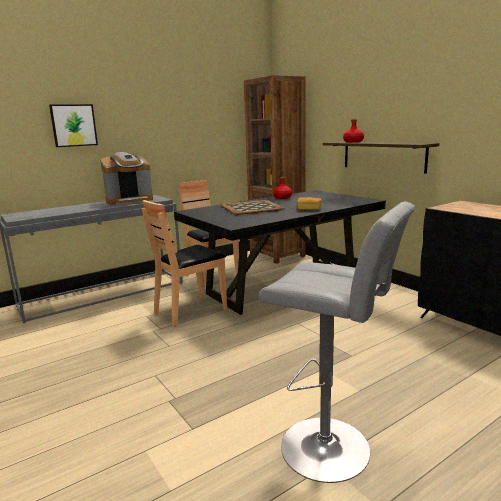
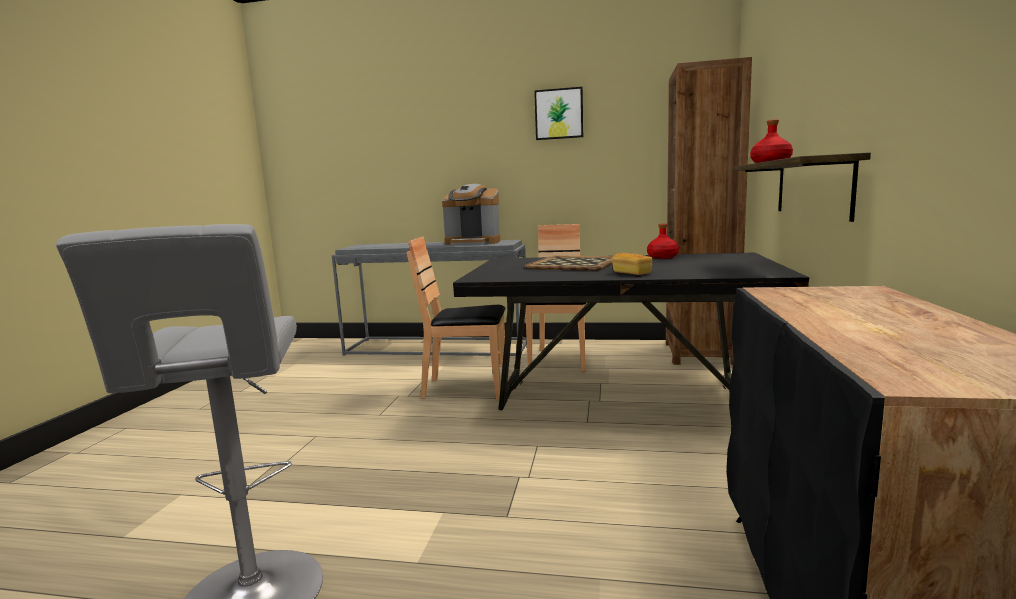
camera: 45 degrees right, 5 degrees down
picture [49,104,98,147] -> picture moved to [534,87,583,140]

